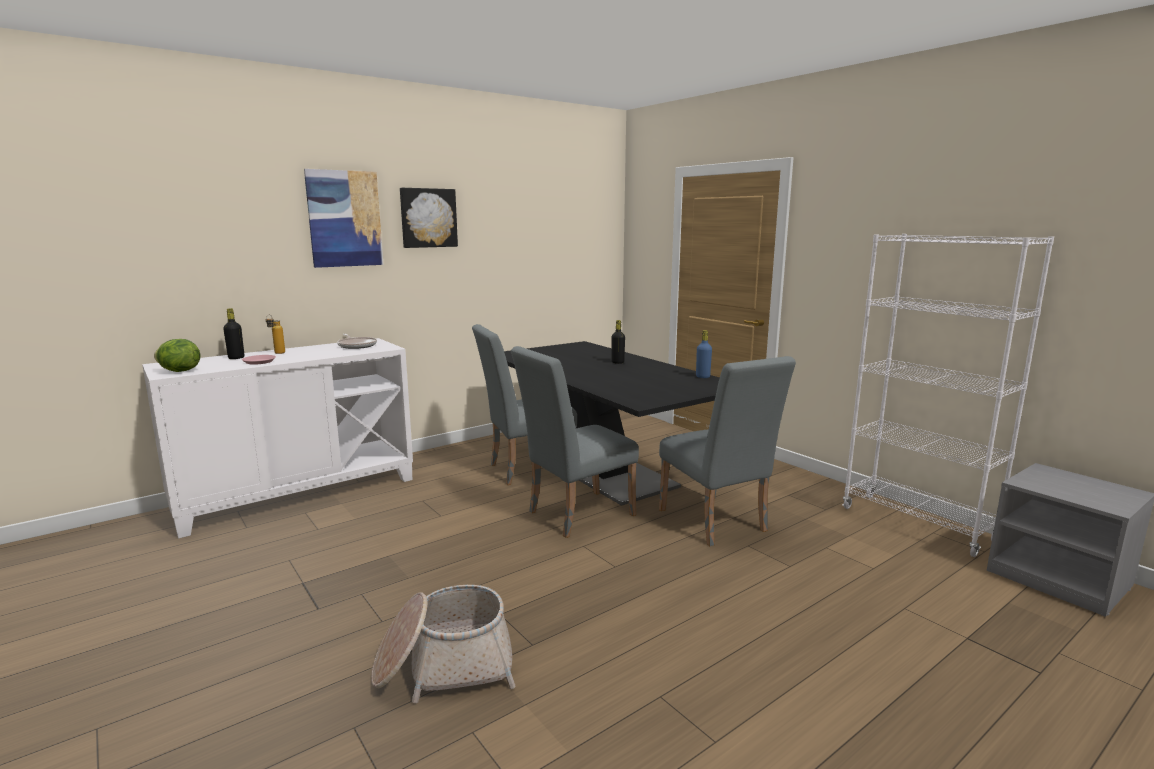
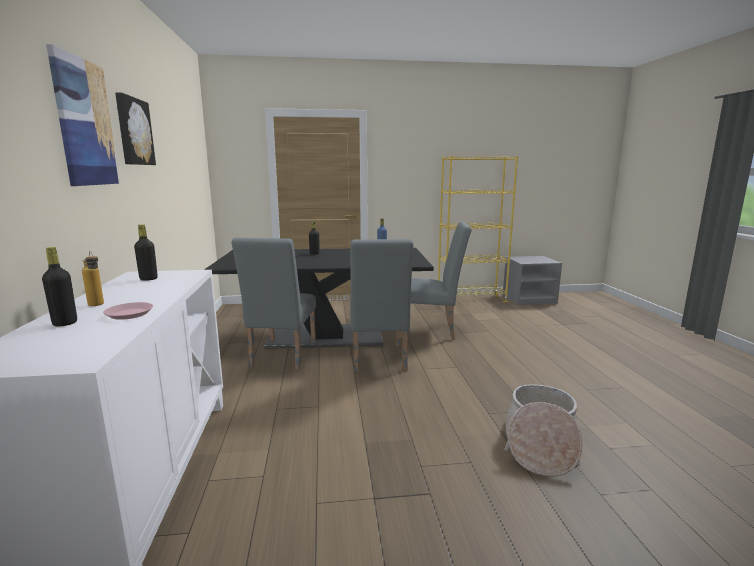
camera: 60 degrees left, 0 degrees up
lettuce [154,339,200,372] -> none
frying pan [337,334,377,349] -> black bottle [134,224,158,281]
white bookcase [843,234,1054,557] -> yellow bookcase [438,156,518,306]

